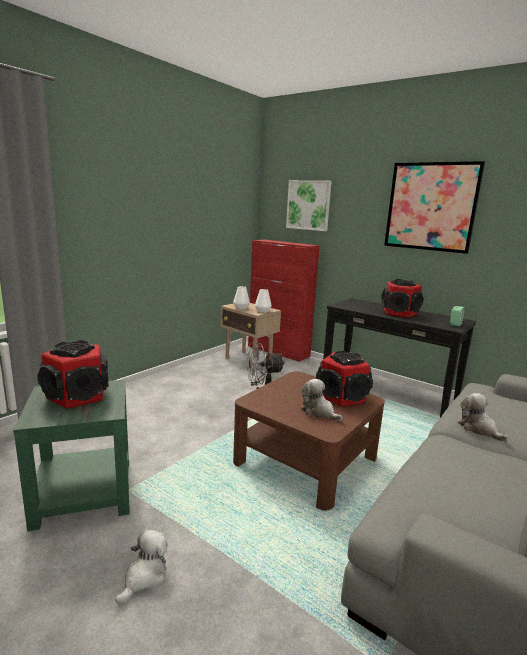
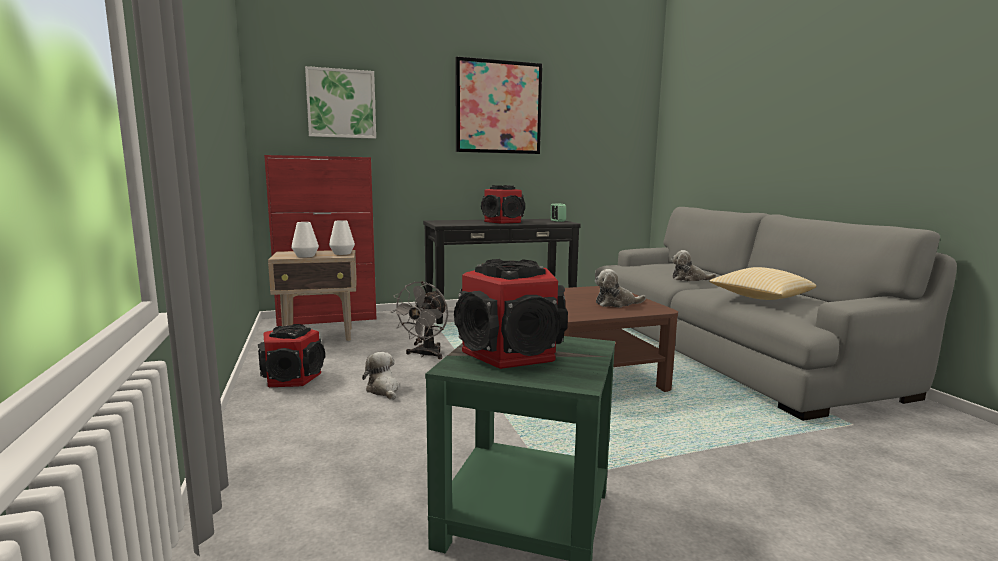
camera: 55 degrees left, 5 degrees down
plush toy [115,529,168,604] -> plush toy moved to [362,352,400,400]
speaker [316,351,373,407] -> speaker moved to [258,324,325,387]
none -> pillow [709,267,817,300]

